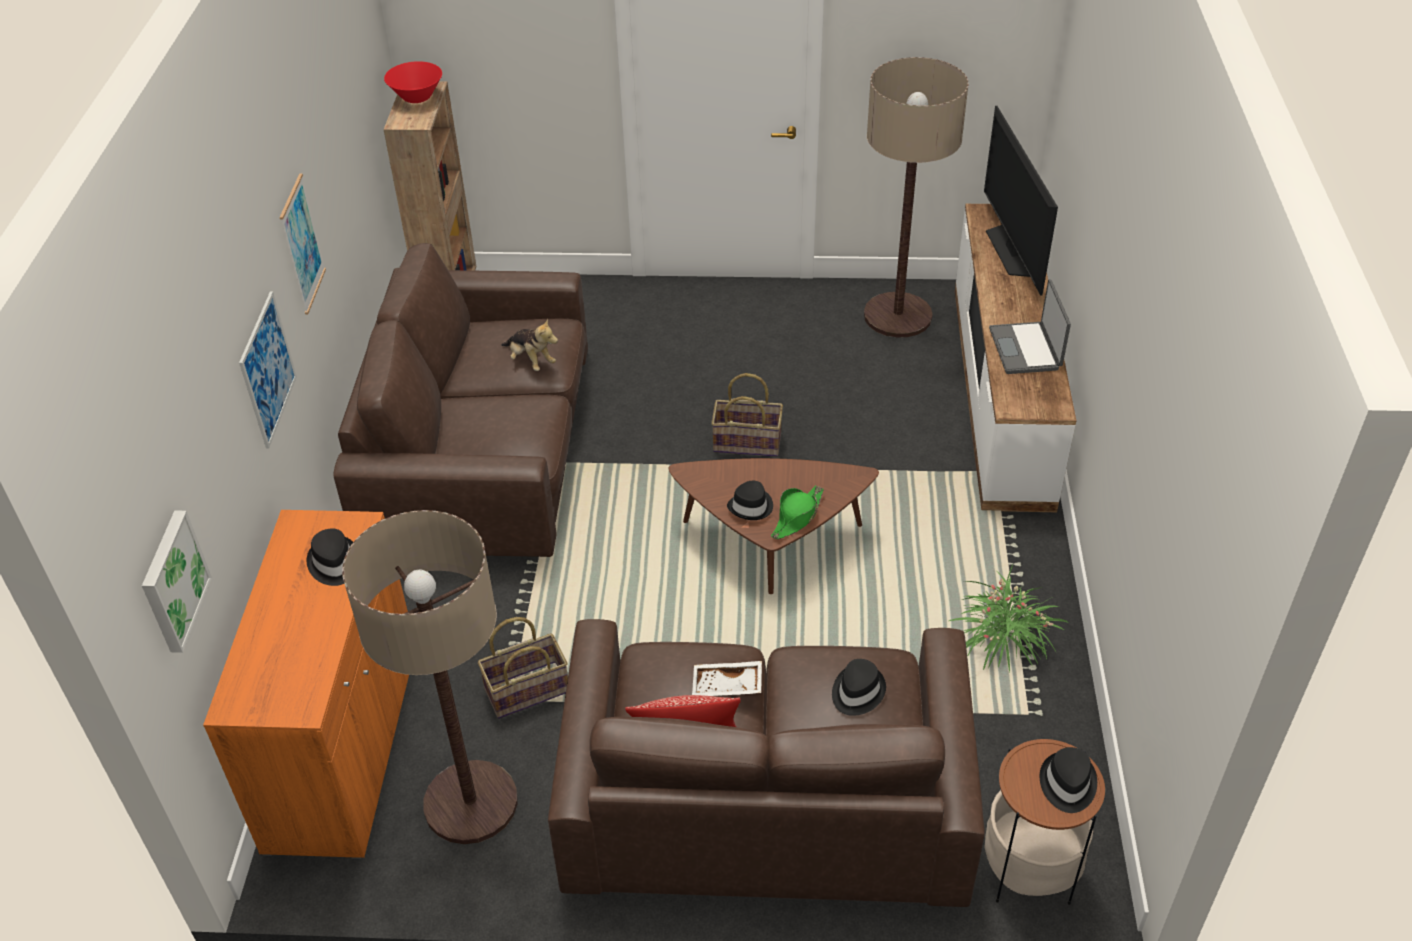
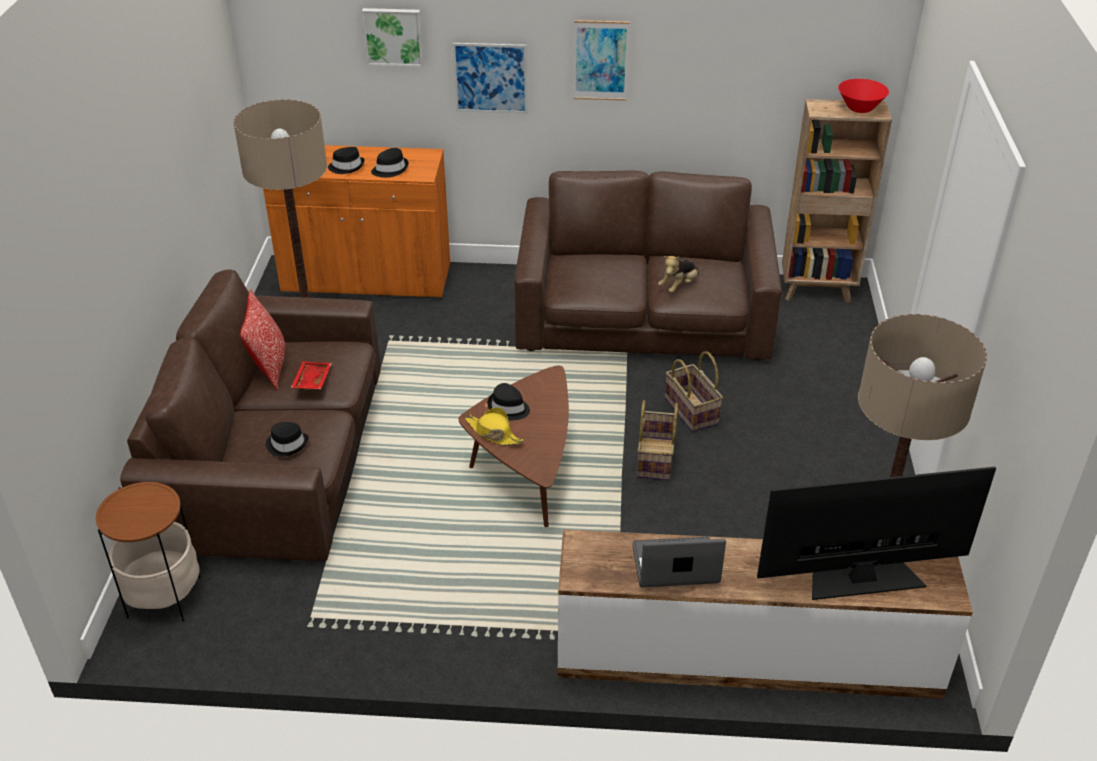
camera: 90 degrees right, 5 degrees down
picture [142,510,212,653] -> picture moved to [362,8,424,67]
basket [478,617,568,719] -> basket moved to [665,351,723,432]
white tray [692,661,762,696] -> red tray [291,361,332,390]
green hat [771,486,824,539] -> yellow hat [465,407,524,445]
potted plant [949,565,1069,673] -> none
black hat [1040,747,1097,813] -> black hat moved to [328,147,365,174]

